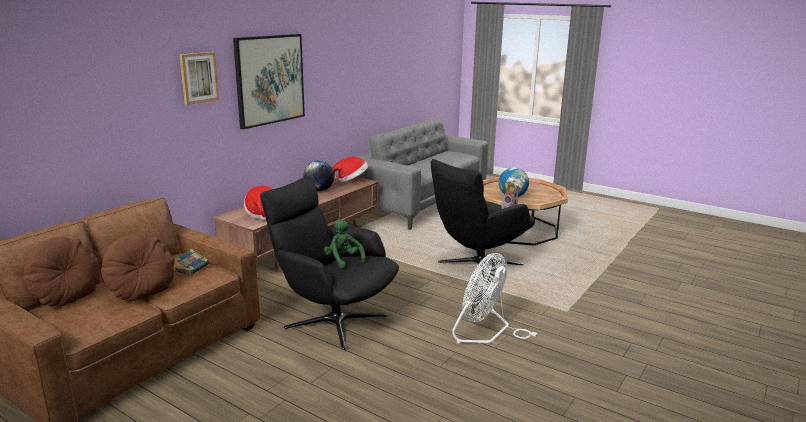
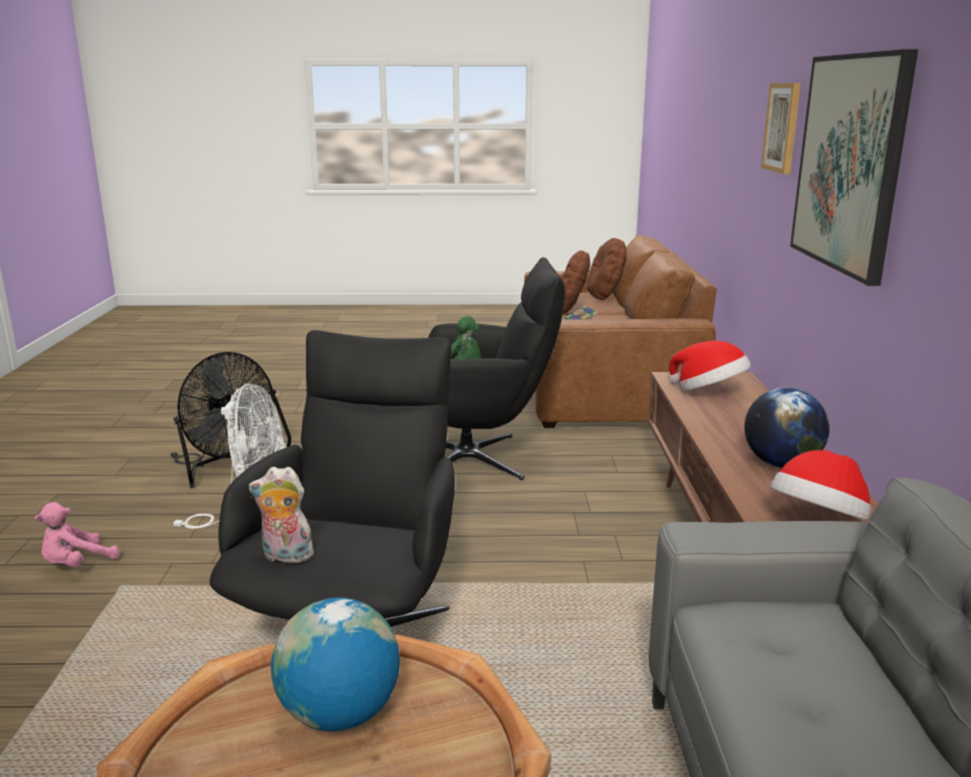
camera: 145 degrees right, 0 degrees up
none -> pink plush toy [34,502,120,567]
none -> black fan [171,352,291,488]

